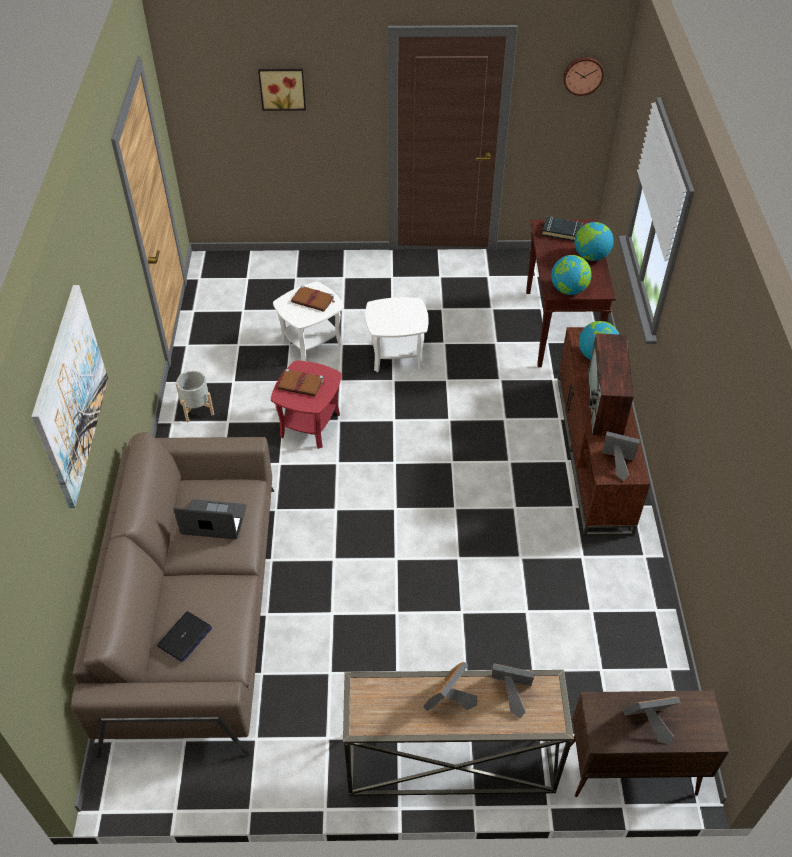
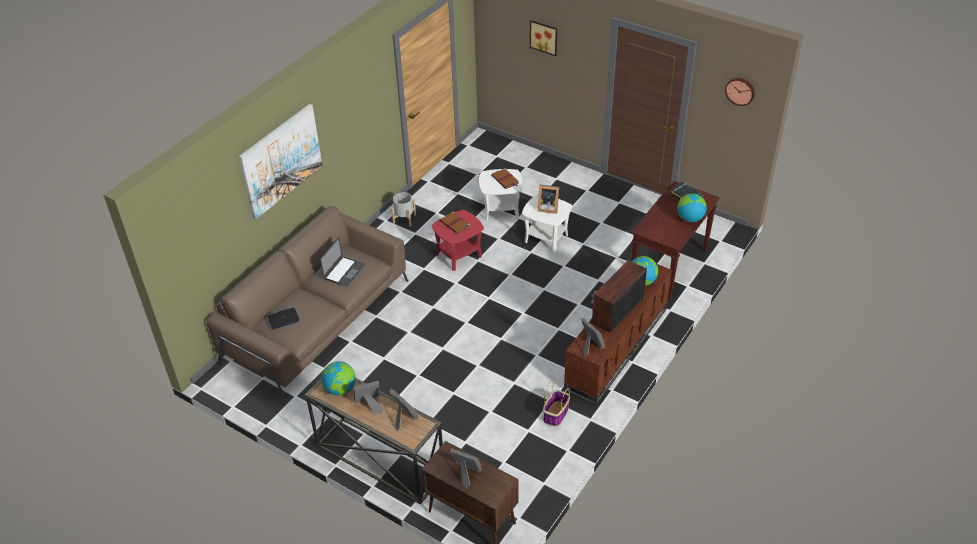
camera: 35 degrees right, 5 degrees down
laptop [173,499,247,539] -> laptop turned 75 degrees clockwise [320,237,365,287]
globe [551,255,592,295] -> globe moved to [321,361,356,395]
none -> picture frame [537,185,559,214]
none -> basket [543,381,570,426]

